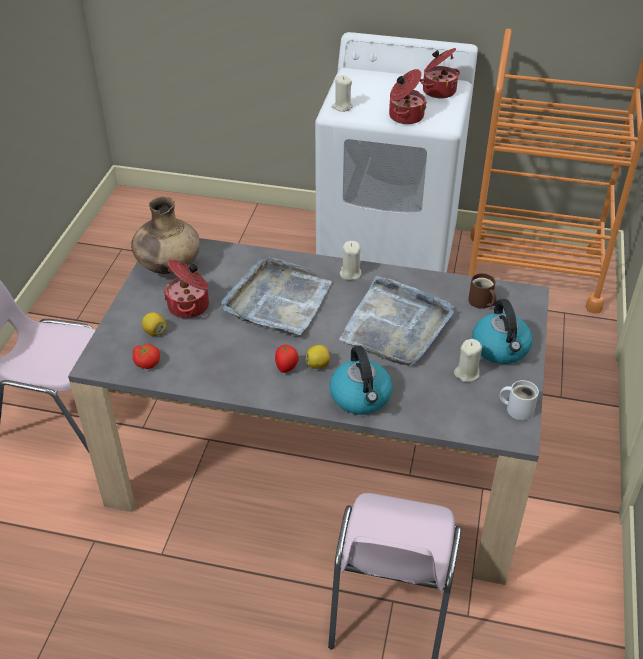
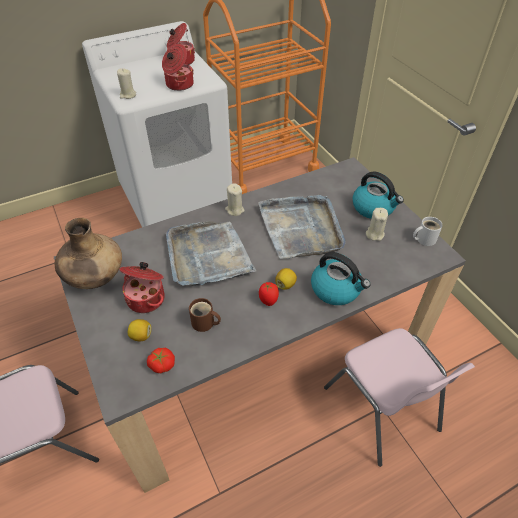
camera: 40 degrees left, 5 degrees up
brown mug [468,273,497,309] -> brown mug moved to [189,298,221,332]

